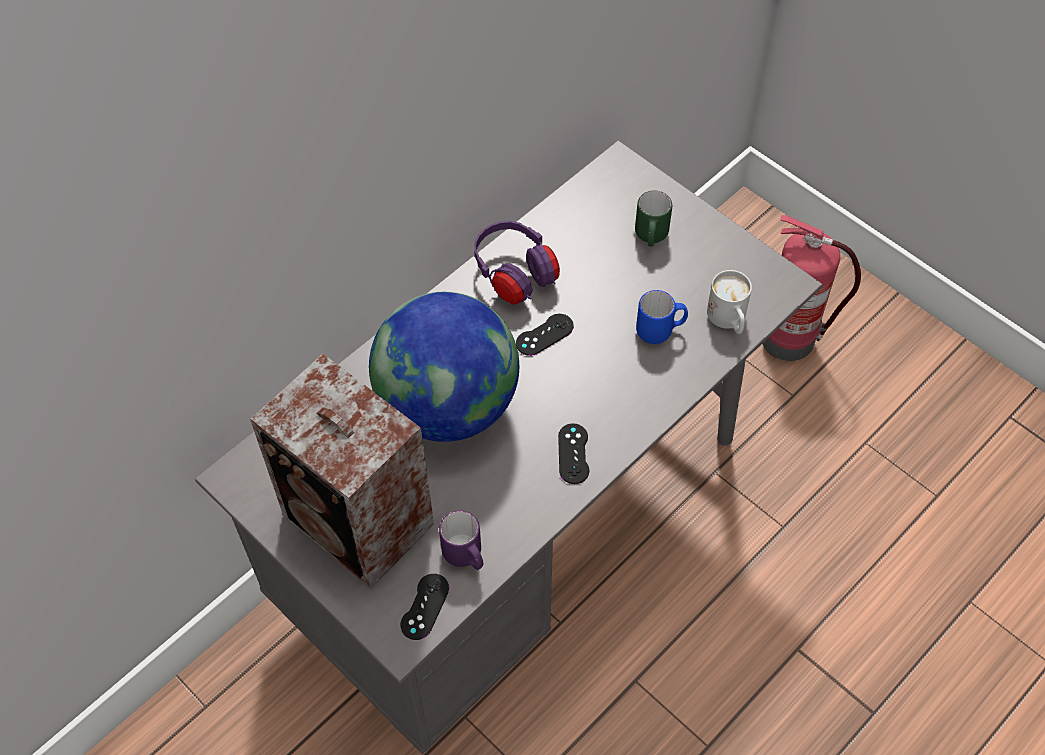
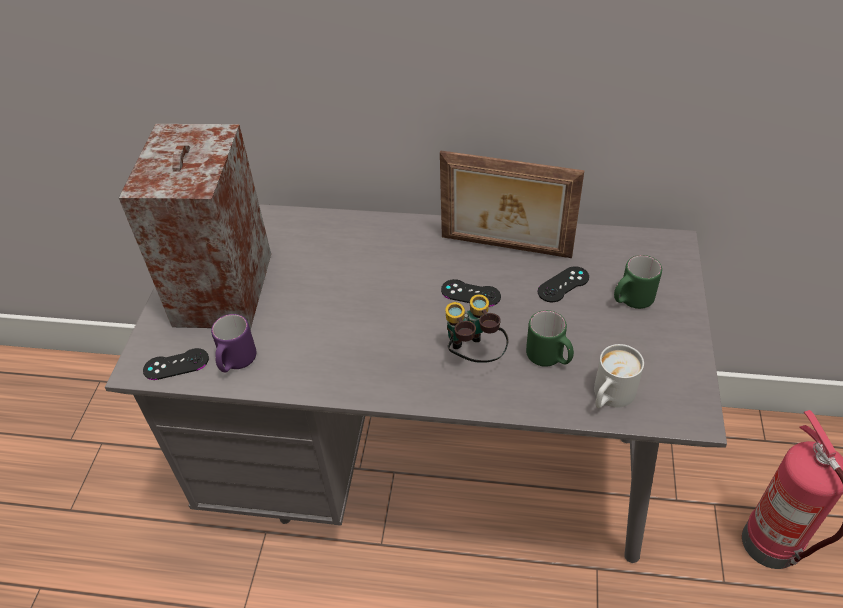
camera: 55 degrees right, 10 degrees down
globe [369,292,519,442] -> none
purple headphones [474,220,560,304] -> picture frame [440,150,585,258]
black game controller [558,423,589,484] -> black game controller moved to [537,266,589,302]
blue mug [636,290,688,344] -> green mug [526,310,574,367]
none -> binoculars [445,294,509,363]

